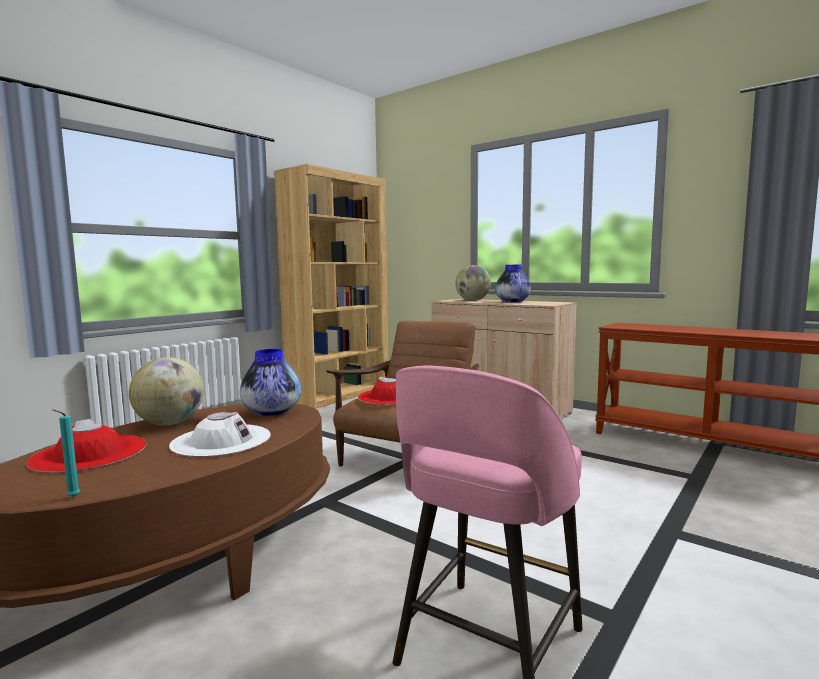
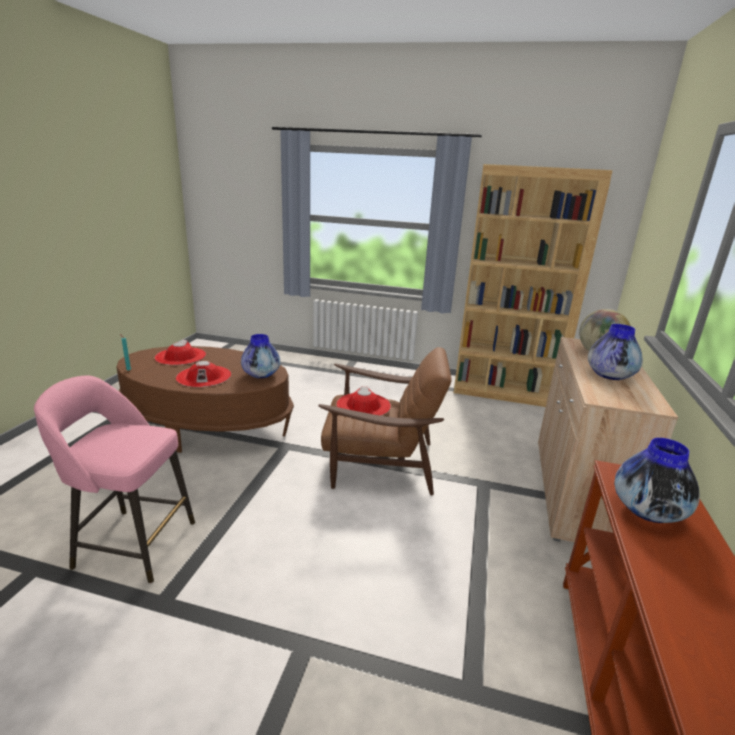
camera: 65 degrees right, 15 degrees up
globe [129,357,204,425] -> none
white hat [169,412,271,457] -> red hat [176,361,231,387]
none -> vase [614,438,700,523]

